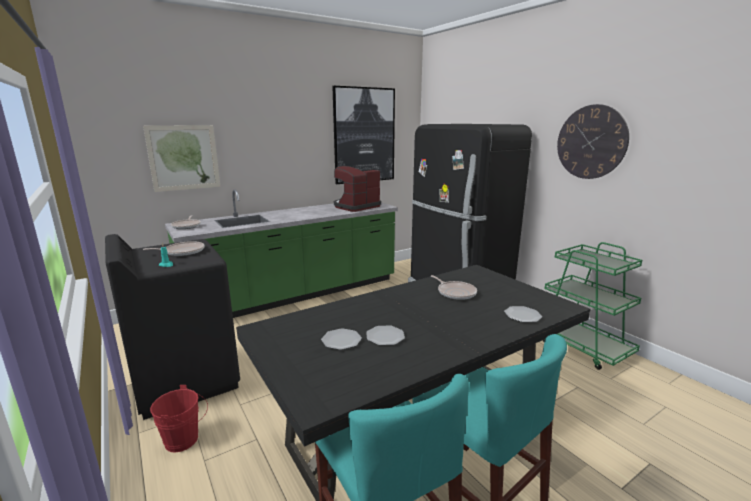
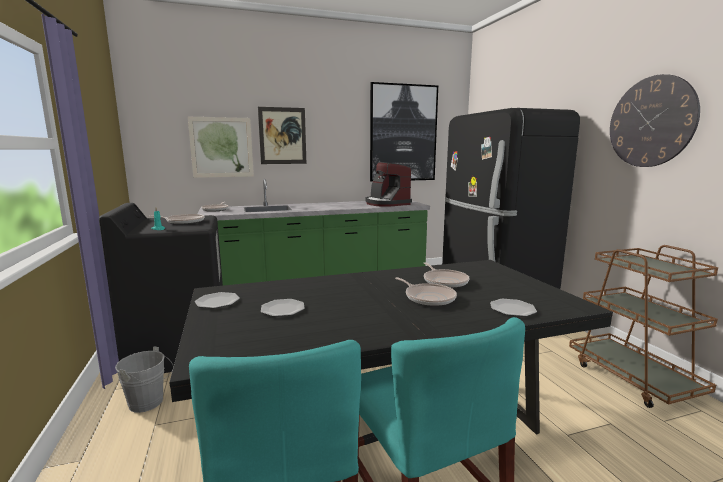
camera: 15 degrees right, 5 degrees down
red bucket [150,385,208,453] -> grey bucket [115,346,174,413]
coffee machine [334,166,381,212] -> coffee machine turned 90 degrees counterclockwise [365,162,412,207]
plate [366,326,405,346] -> plate moved to [195,292,240,309]
green cart [543,242,642,370] -> brown cart [569,245,718,408]
none -> picture [258,107,307,164]
none -> frying pan [395,277,457,306]

